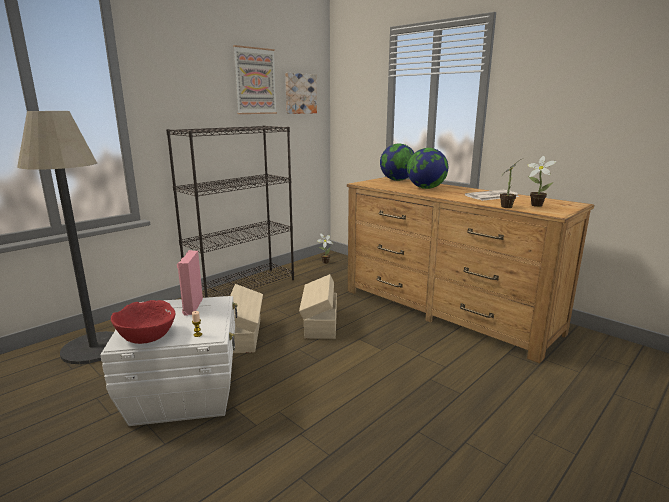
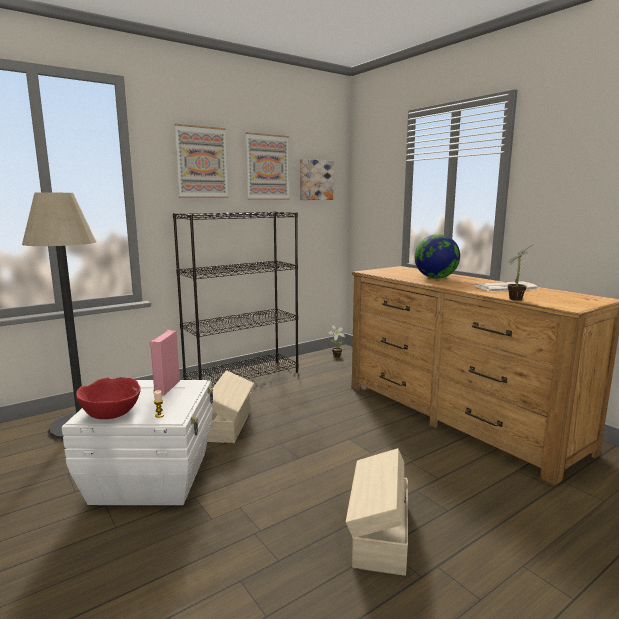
camera: 10 degrees right, 5 degrees down
beige storage box [299,274,337,339] -> beige storage box moved to [346,448,408,576]
globe [380,144,414,181] -> none
potted plant [528,156,557,207] -> none
none -> picture [175,124,228,198]

